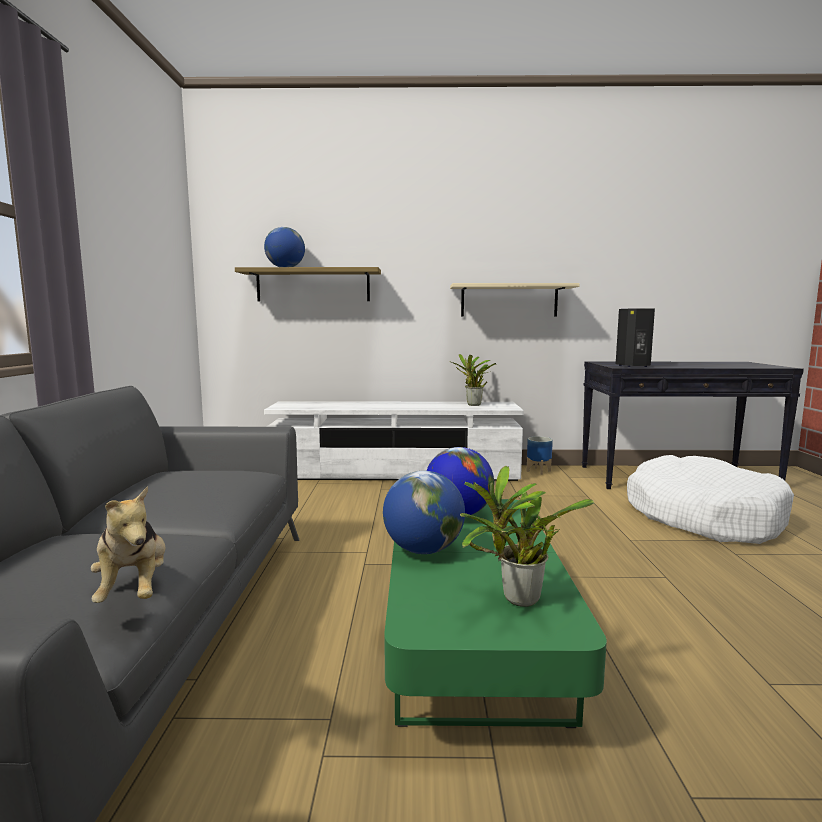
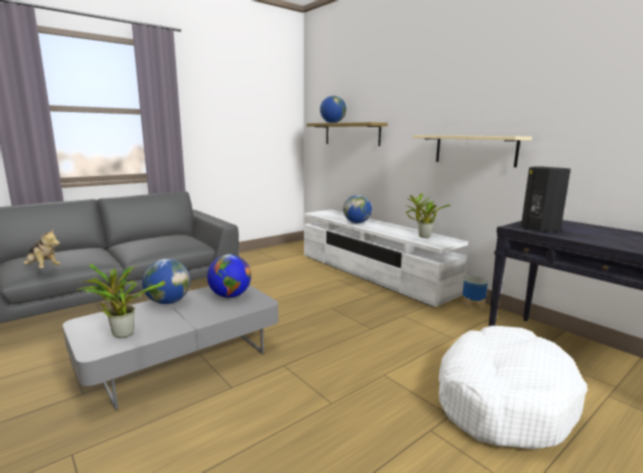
camera: 50 degrees right, 5 degrees up
plush toy [91,486,165,603] -> plush toy turned 90 degrees counterclockwise [23,229,60,268]
green coffee table [384,499,607,728] -> grey coffee table [63,285,278,410]
none -> globe [343,195,372,223]

